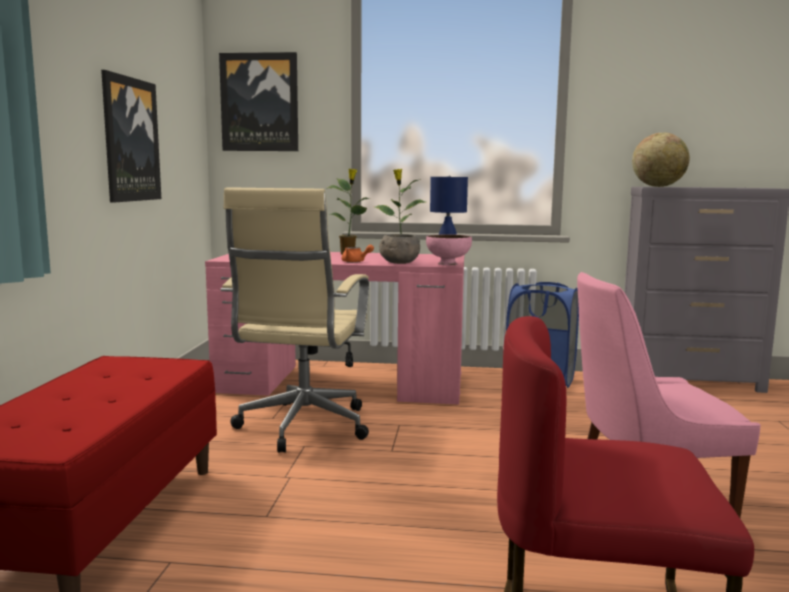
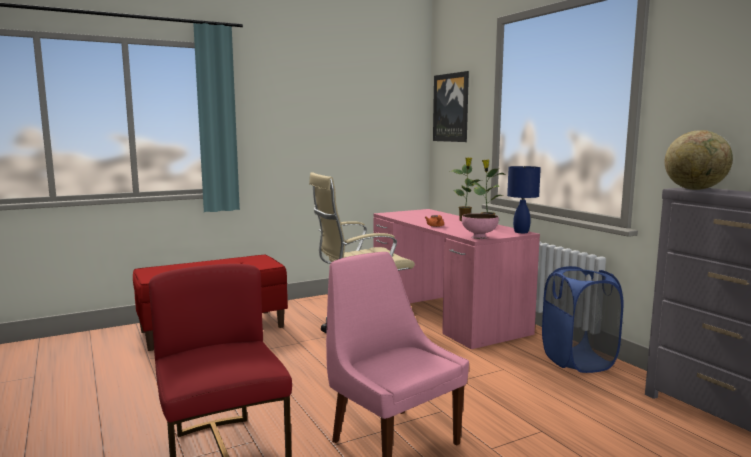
camera: 55 degrees right, 0 degrees up
picture [101,70,161,203] -> none
grey bowl [379,234,420,264] -> none

